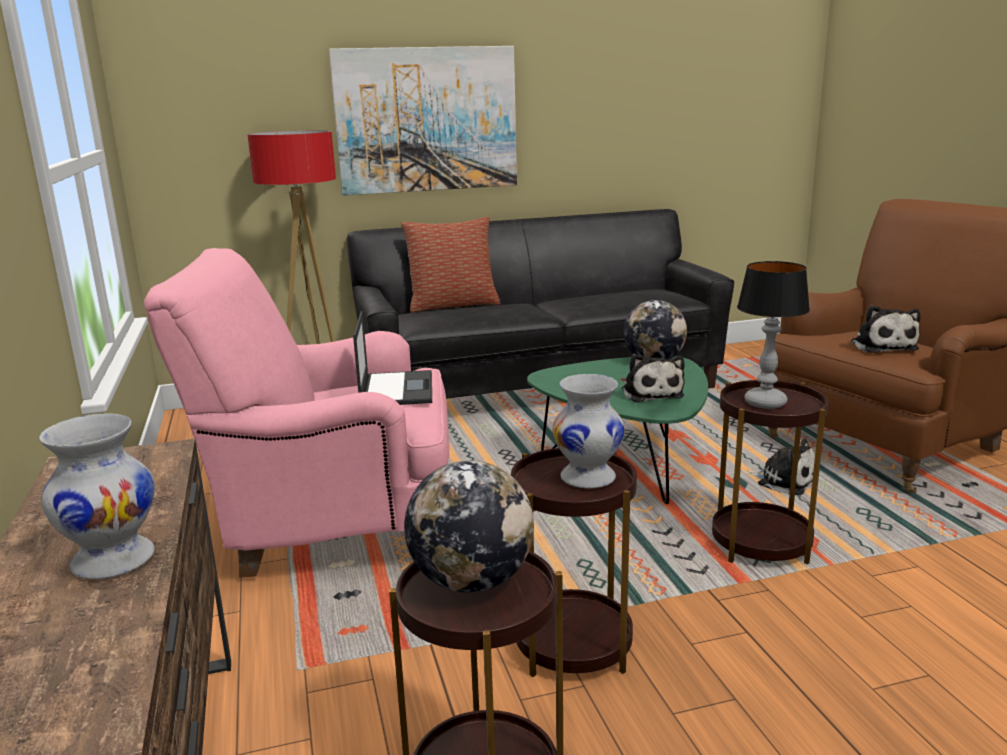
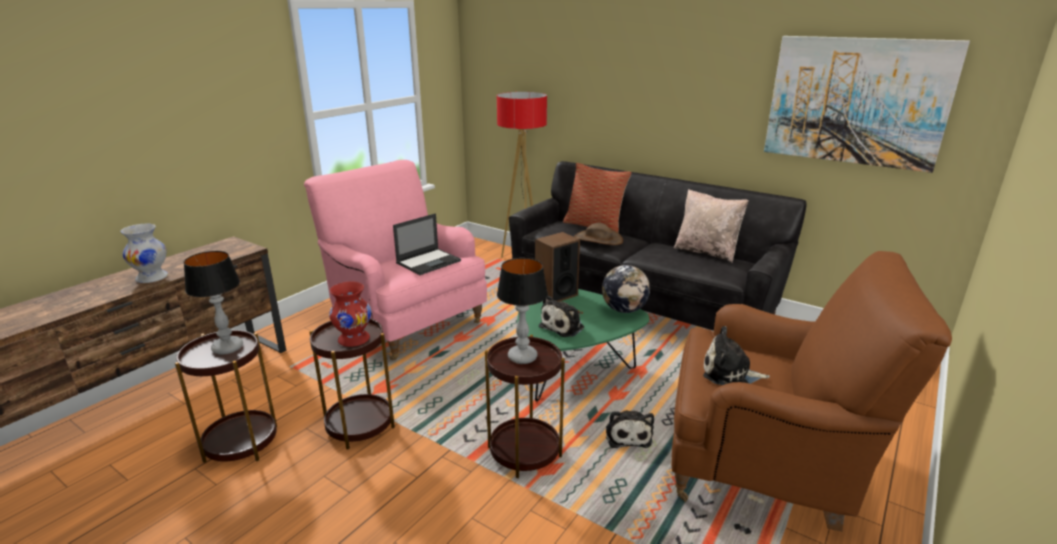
camera: 50 degrees right, 5 degrees up
picture [329,46,517,196] -> picture moved to [764,36,970,173]
globe [404,460,534,593] -> table lamp [184,251,243,355]
white vase [552,374,625,489] -> red vase [329,281,371,347]
plush toy [851,305,920,353] -> plush toy turned 60 degrees clockwise [703,326,770,385]
none -> speaker [535,232,580,302]
none -> brown hat [574,223,623,245]
none -> beige pillow [674,189,749,263]

